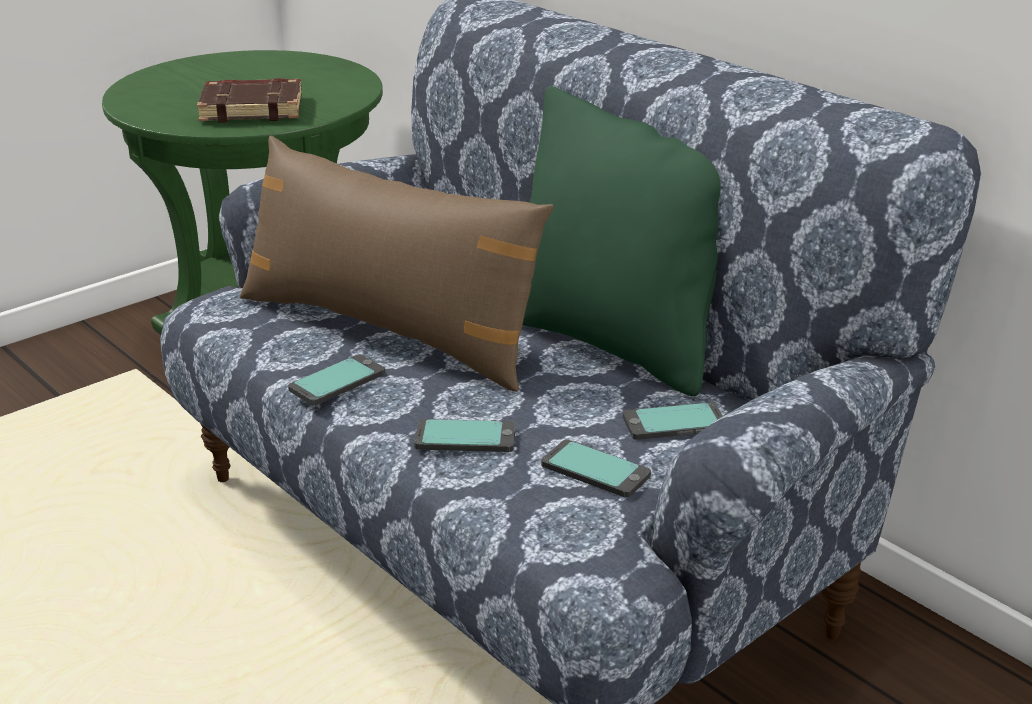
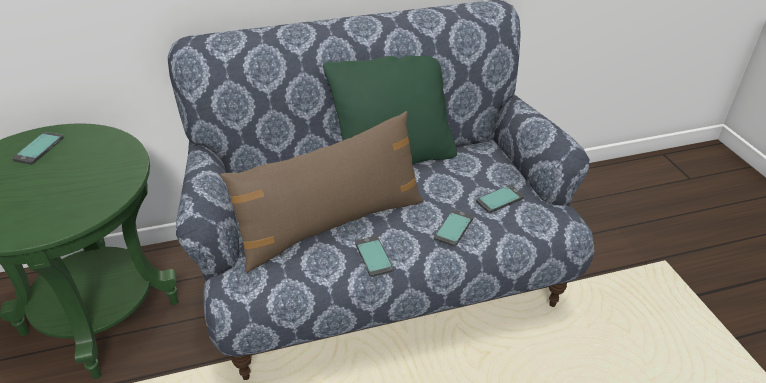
camera: 65 degrees left, 10 degrees up
brown book [197,78,302,123] -> none
phone [623,402,723,440] -> phone moved to [12,132,64,165]

